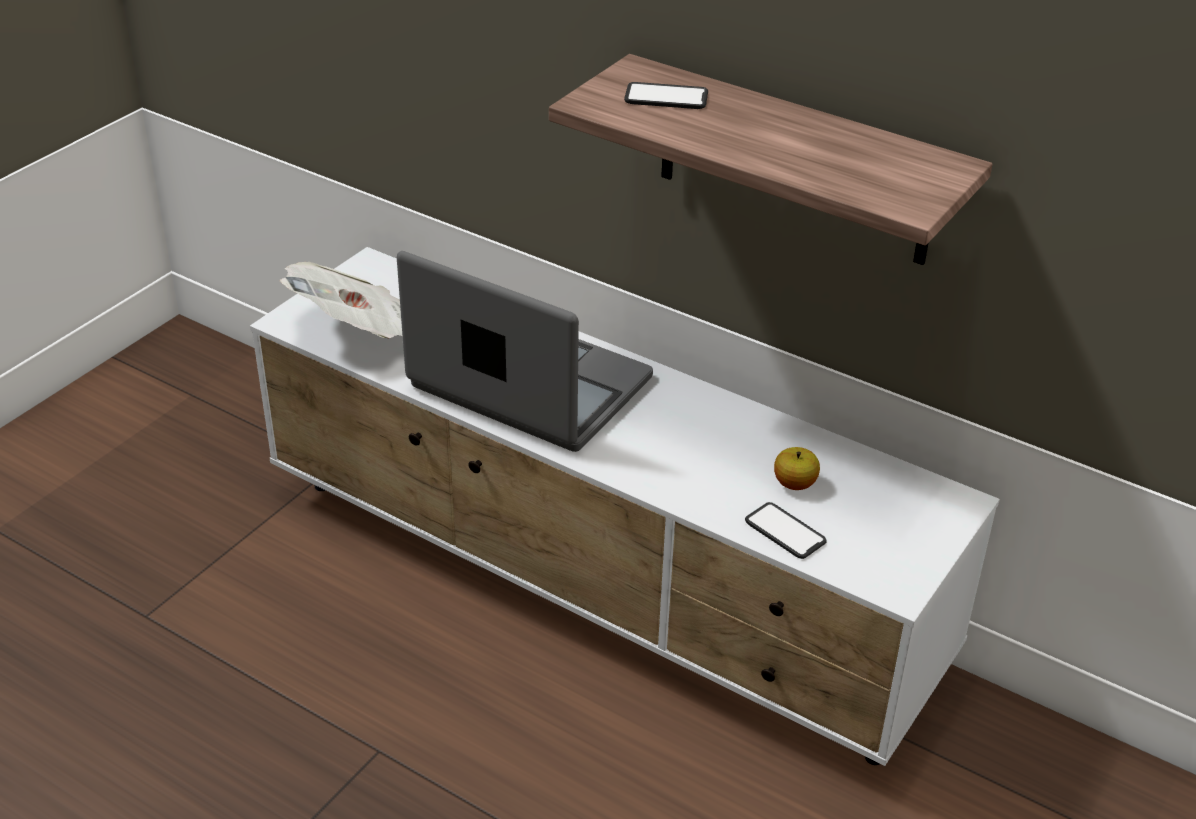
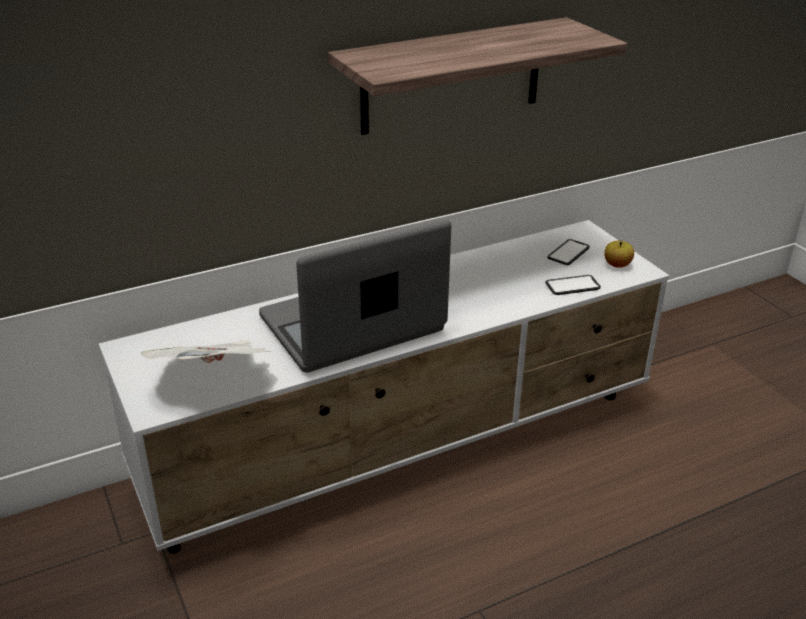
camera: 60 degrees left, 5 degrees down
phone [624,82,708,109] -> phone moved to [548,239,589,265]
apple [774,447,820,490] -> apple moved to [604,241,634,268]

